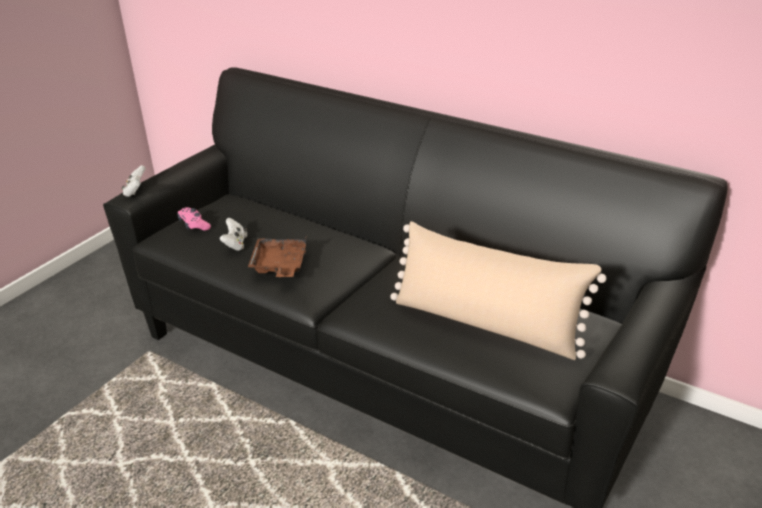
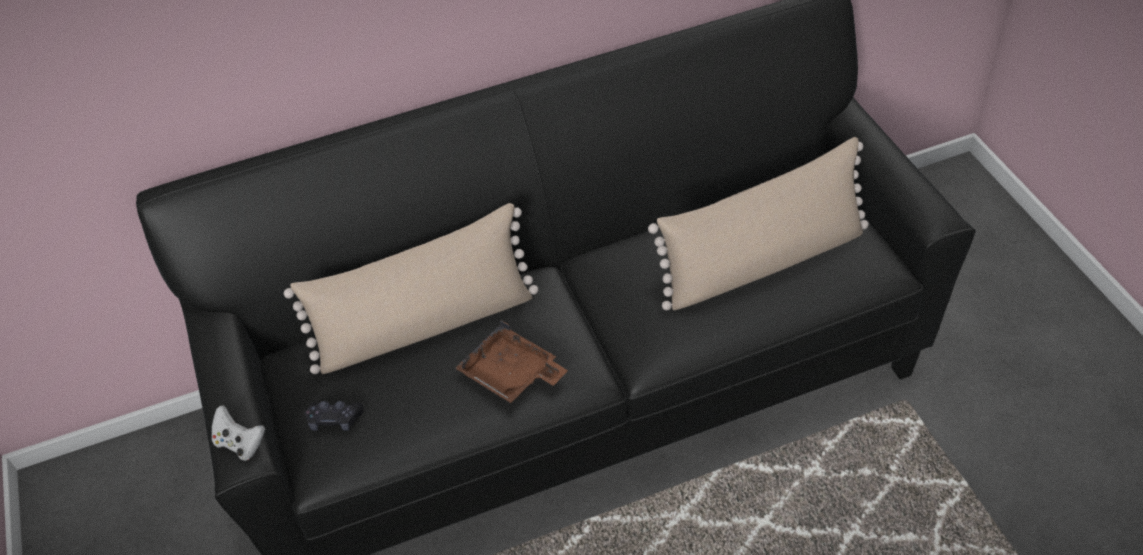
camera: 50 degrees left, 15 degrees up
pink game controller [177,207,211,230] -> black game controller [304,401,364,431]
white game controller [220,218,247,251] -> none
none -> beige pillow [284,203,538,374]

